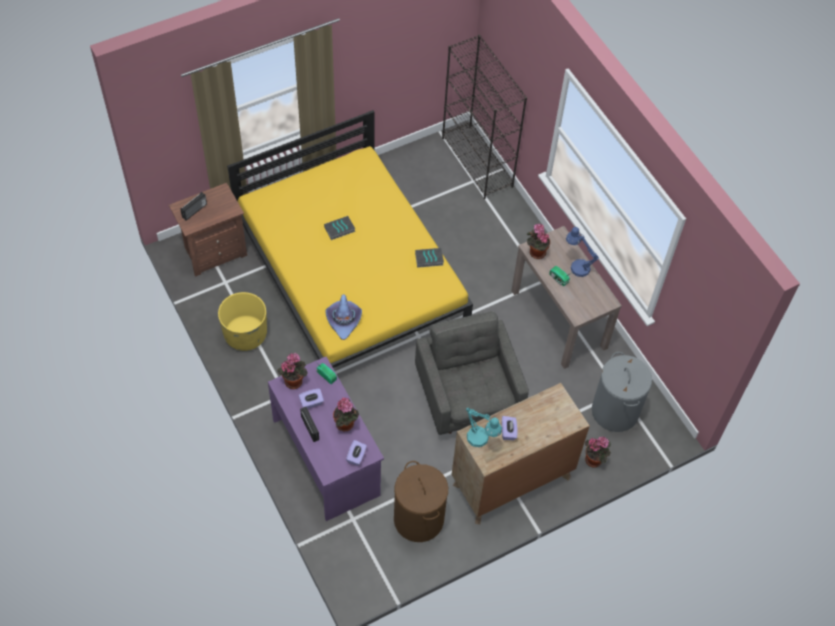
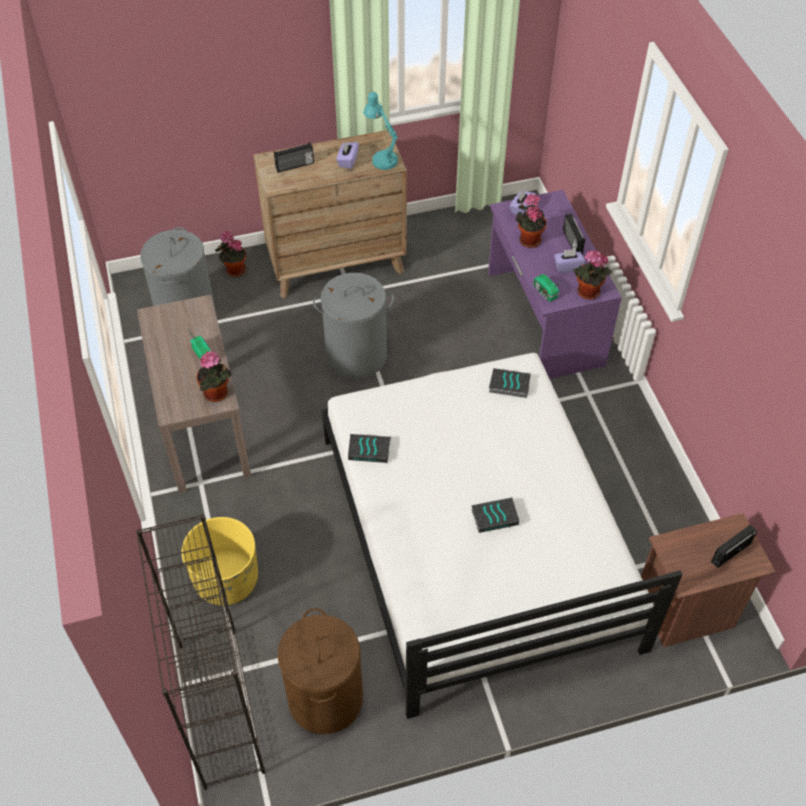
camera: 165 degrees left, 5 degrees down
yellow planter [218,292,267,351] -> yellow planter moved to [181,517,258,606]
yellow bed [227,110,473,368] -> white bed [322,353,683,719]
purple hat [325,294,362,340] -> book [489,368,531,398]
brown laundry basket [394,461,448,542] -> brown laundry basket moved to [277,608,363,734]
grey armchair [415,311,529,435] -> grey laundry basket [313,273,394,379]
blue table lamp [566,227,599,277] -> none
none -> radio [274,142,314,173]

